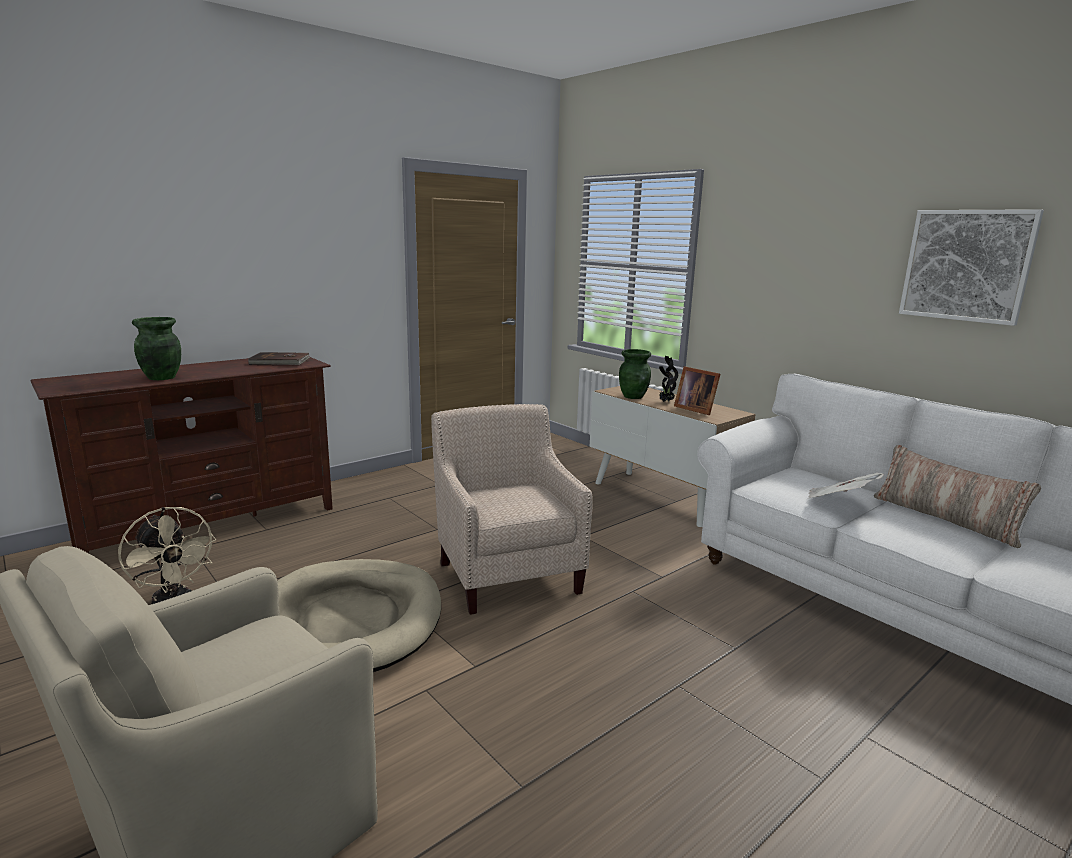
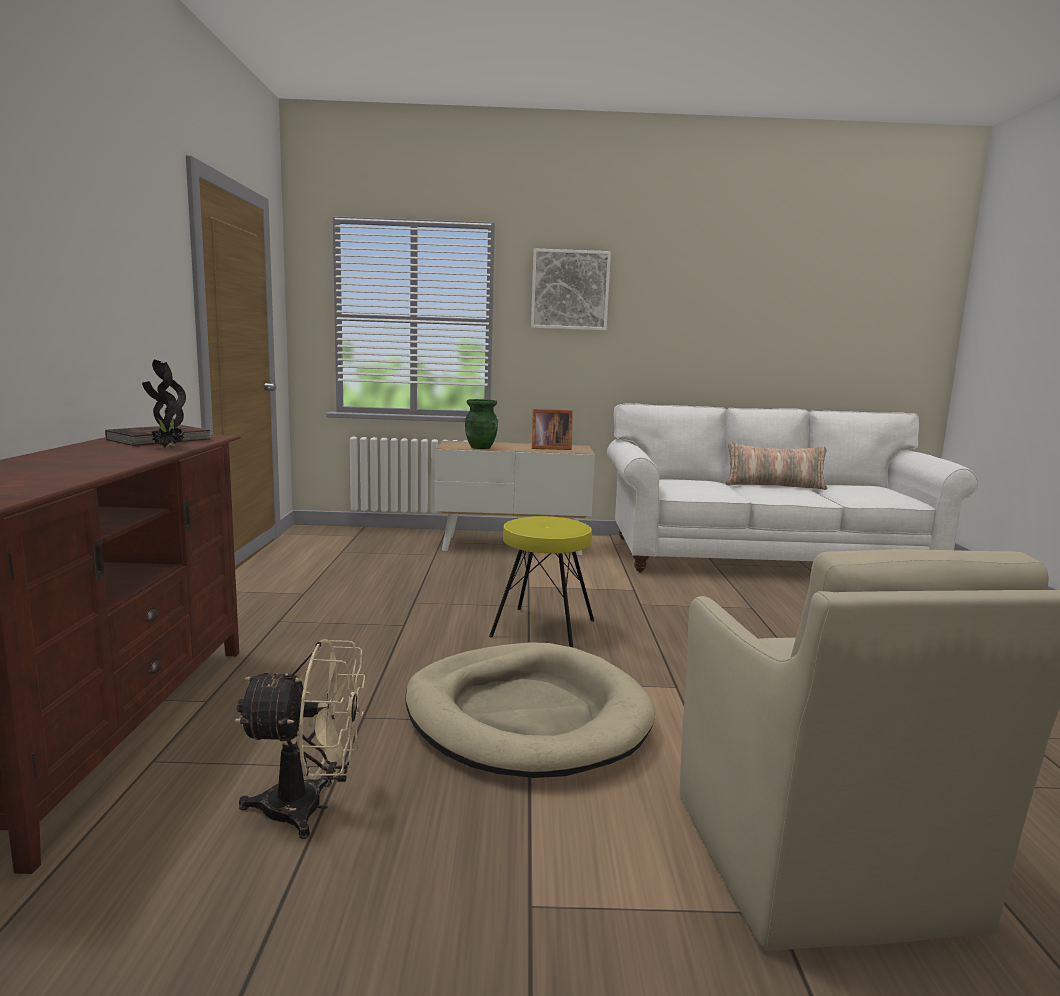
camera: 50 degrees left, 5 degrees down
green vase [132,317,181,380] -> none
beige armchair [431,404,593,615] -> yellow stool [489,516,594,648]
potted plant [659,356,678,402] -> potted plant moved to [142,359,186,447]
newspaper [807,472,884,499] -> none
picture [899,209,1044,326] -> picture moved to [531,248,611,331]

